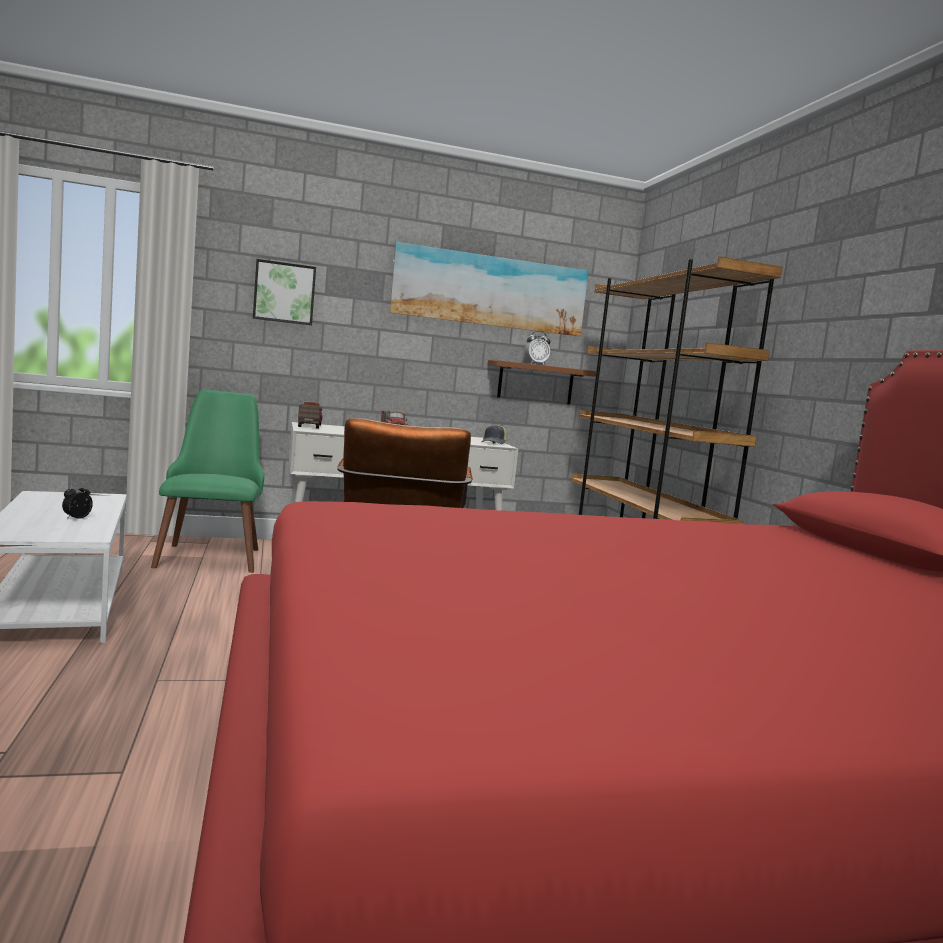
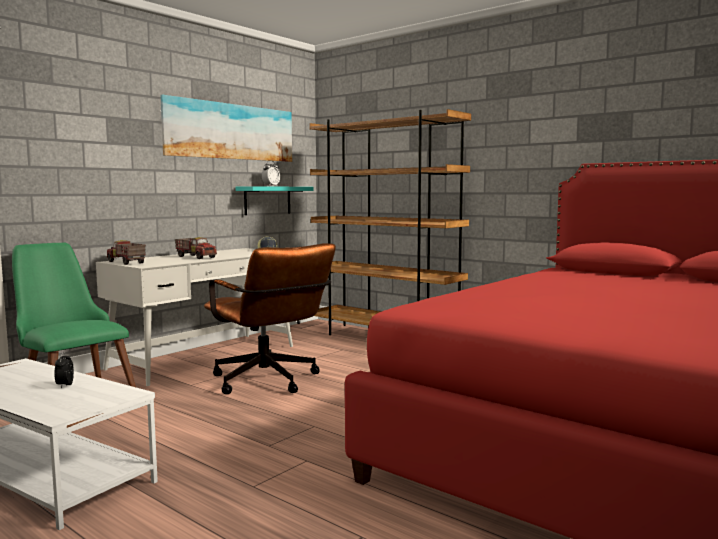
camera: 35 degrees left, 0 degrees up
picture [253,259,316,325] -> none
brown shelf [487,360,596,404] -> turquoise shelf [235,186,313,215]

